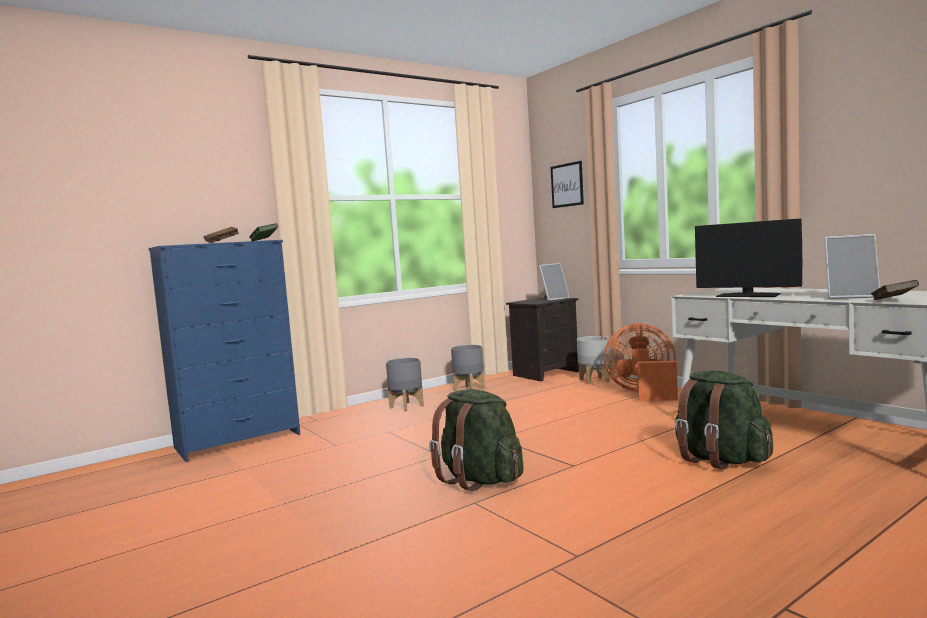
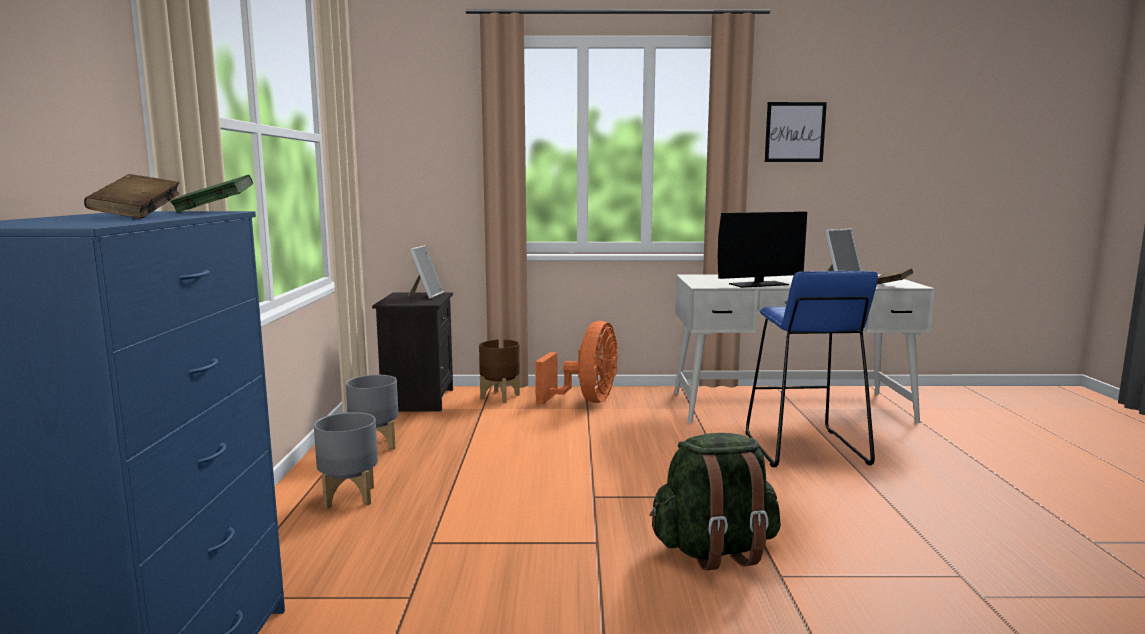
camera: 55 degrees left, 5 degrees up
picture [551,161,584,208] -> picture moved to [765,102,827,162]
grey planter [577,336,610,384] -> brown planter [479,339,520,403]
orange fan [604,324,678,401] -> orange fan turned 150 degrees clockwise [535,321,618,404]
green backpack [675,370,773,470] -> blue stool [746,271,878,467]

